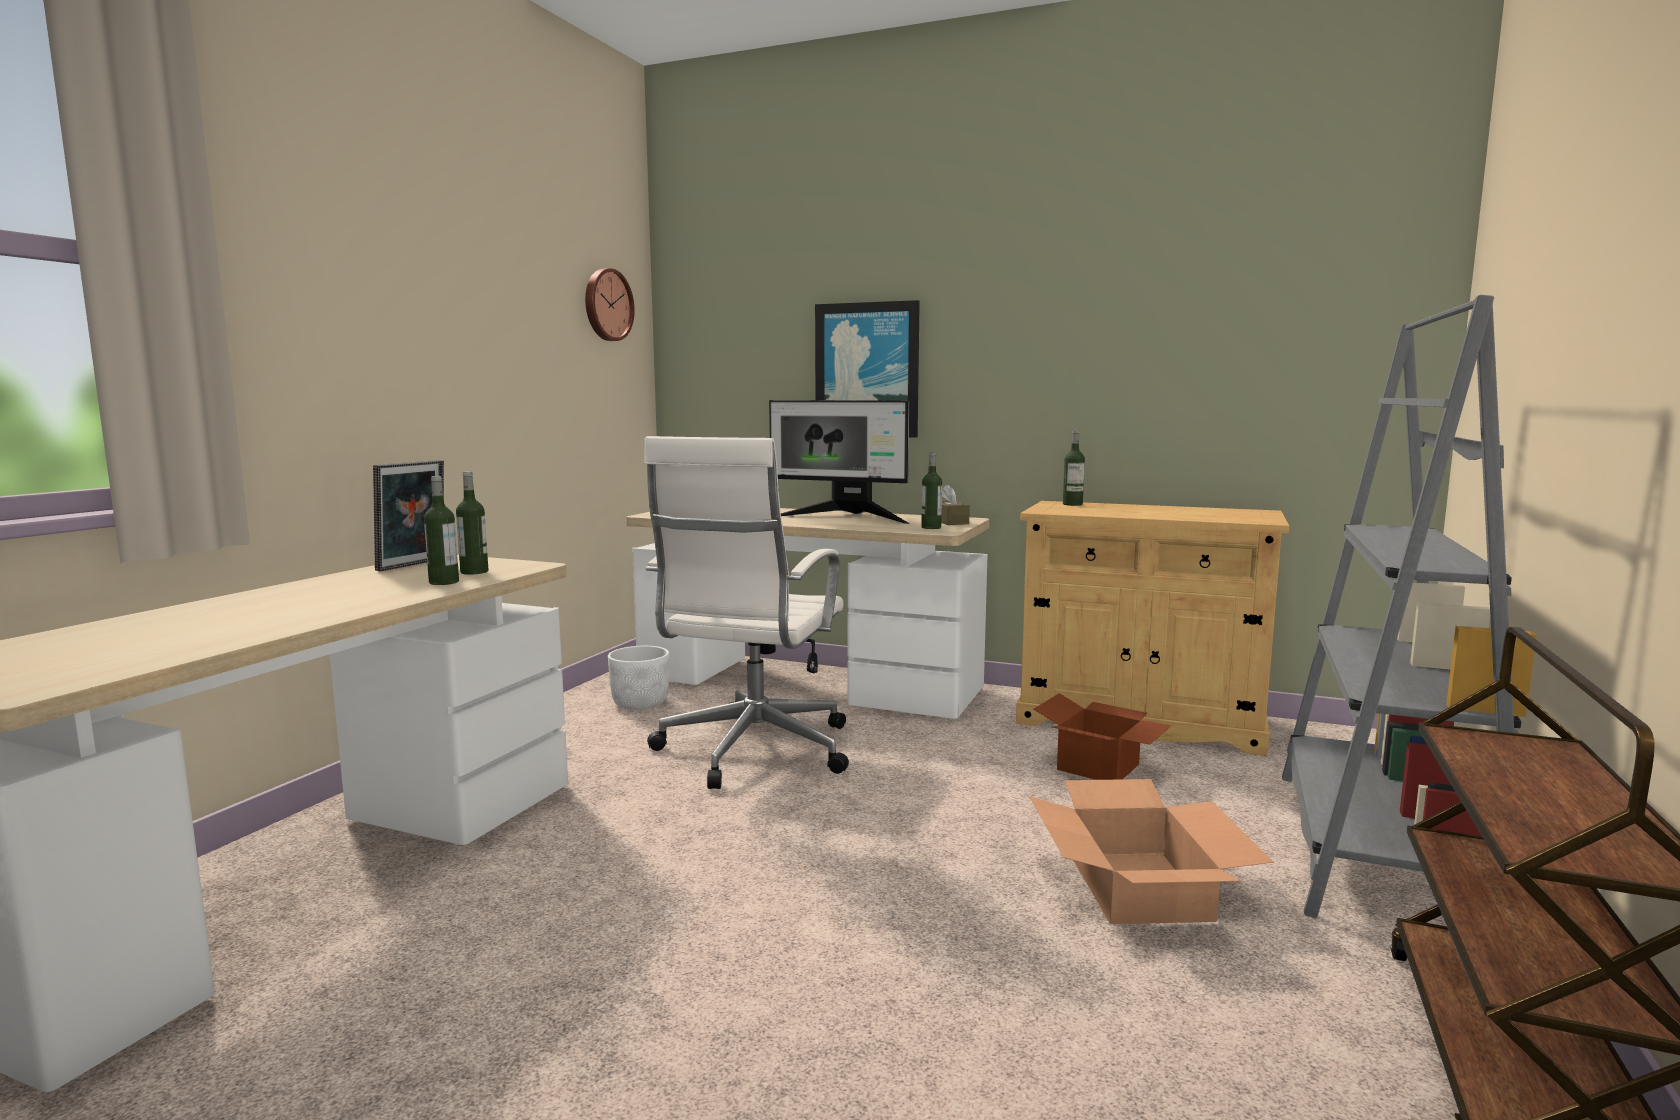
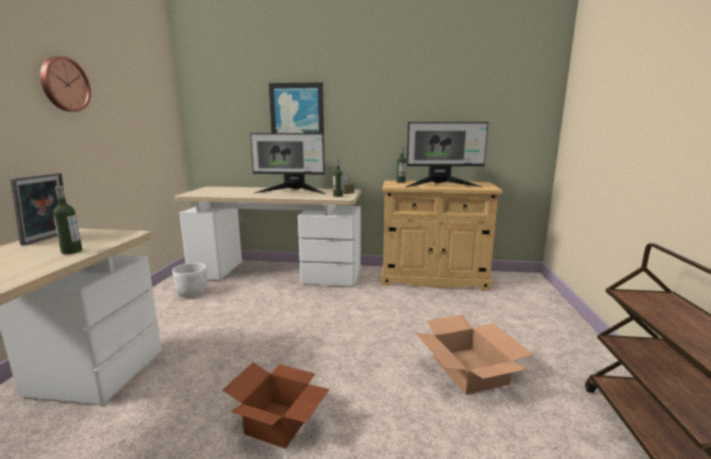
camera: 15 degrees left, 5 degrees up
bottle [456,471,488,575] -> none
wall clock [585,268,635,341] -> wall clock moved to [40,56,91,112]
white office chair [644,436,849,789] -> none
cardboard box [1034,693,1172,780] -> cardboard box moved to [223,362,329,449]
grey bookcase [1282,295,1537,918] -> none
none -> monitor [405,122,488,188]

